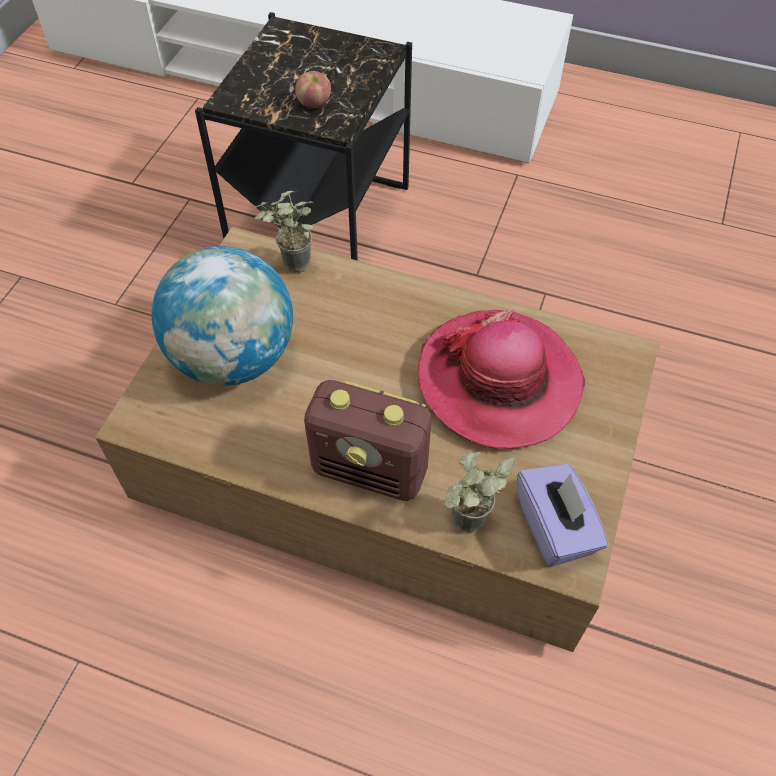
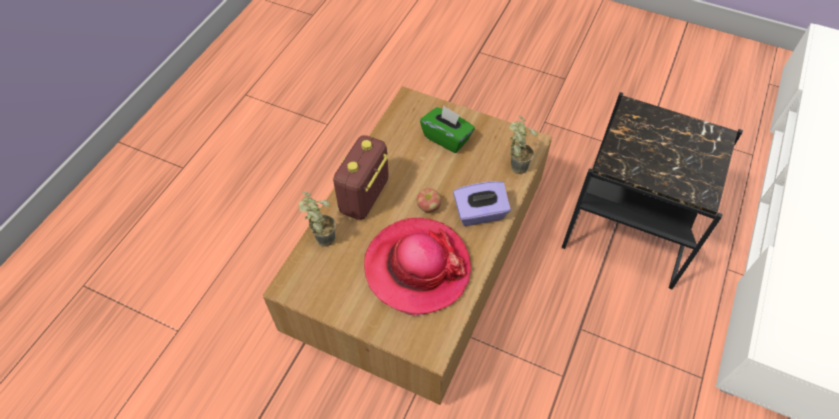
camera: 95 degrees right, 0 degrees up
globe [151,246,293,386] -> green tissue box [420,105,475,153]
apple [295,71,331,108] -> apple moved to [417,188,441,212]
purple tissue box [517,464,609,567] -> purple tissue box moved to [453,181,511,226]

